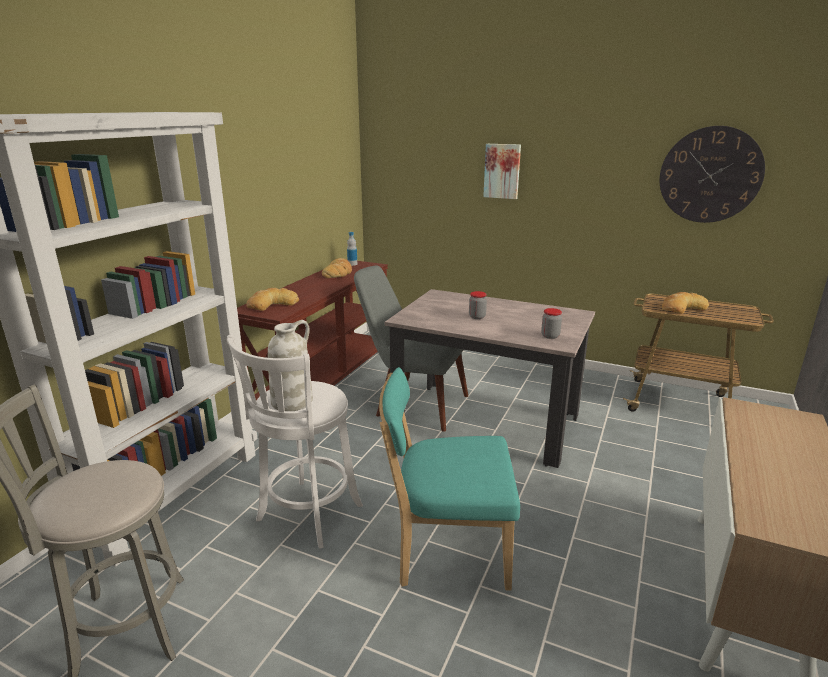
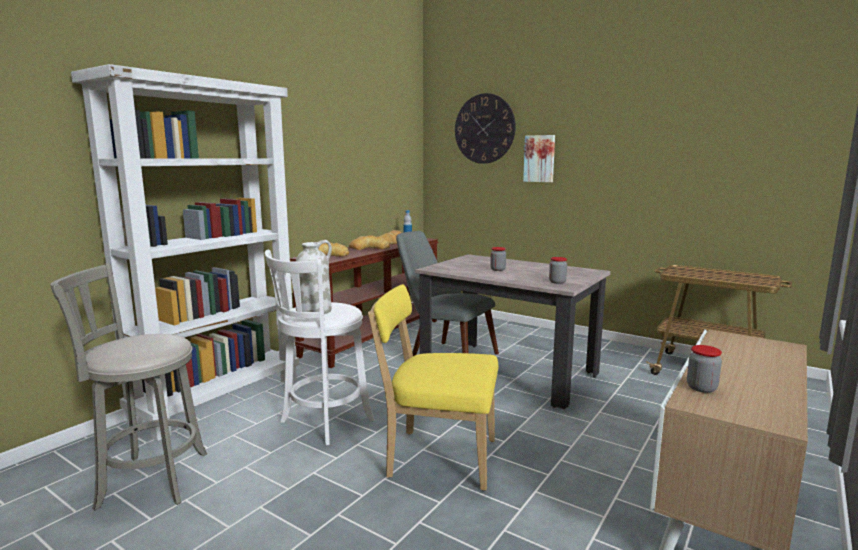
camera: 10 degrees right, 10 degrees down
turquoise chair [379,367,520,590] -> yellow chair [368,284,498,491]
wall clock [659,126,765,223] -> wall clock moved to [455,93,516,164]
bread [662,292,709,314] -> bread moved to [349,235,390,250]
none -> jar [687,345,722,393]

